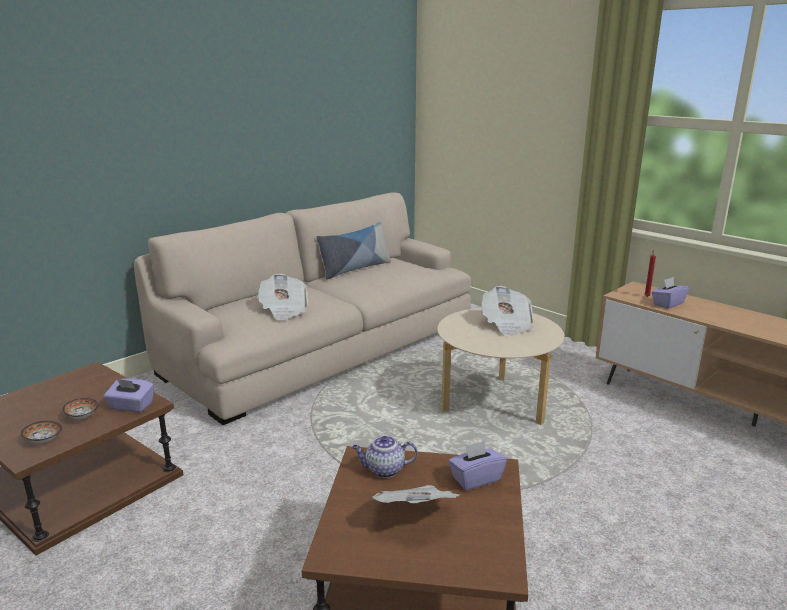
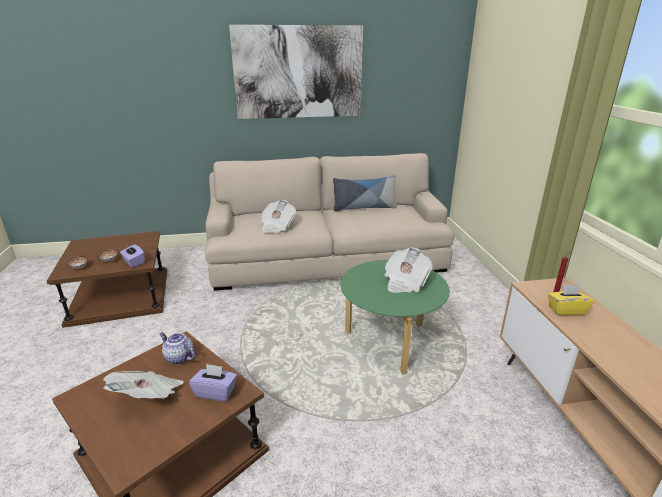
camera: 35 degrees right, 5 degrees up
beige coffee table [437,308,564,425] -> green coffee table [340,260,450,375]
purple tissue box [652,277,689,309] -> yellow tissue box [548,285,594,316]
none -> picture [229,25,363,119]

